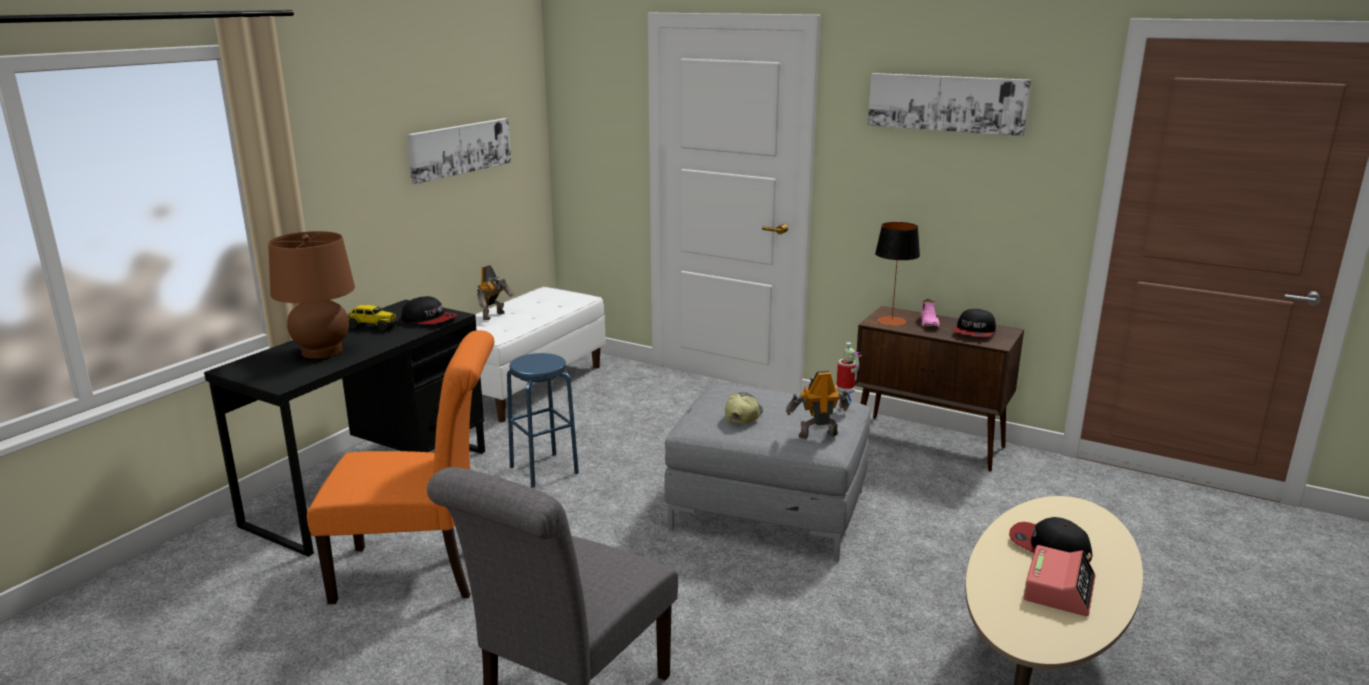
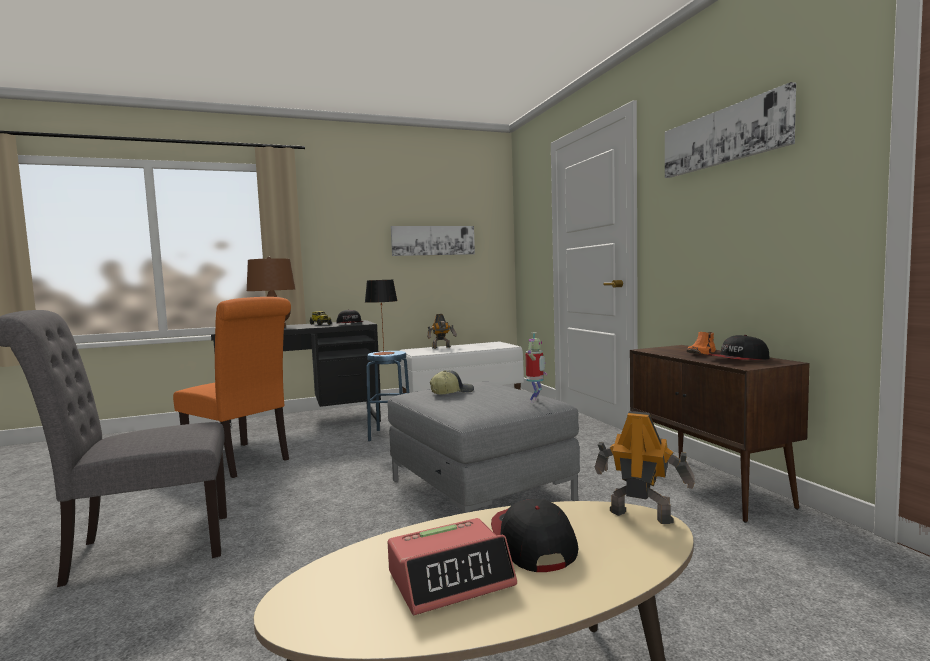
camera: 40 degrees right, 15 degrees down
toy robot [786,371,849,439] -> toy robot moved to [594,411,695,524]
table lamp [875,222,920,326] -> table lamp moved to [365,280,397,355]
pink shoe [921,299,939,327] -> orange shoe [686,332,716,354]

